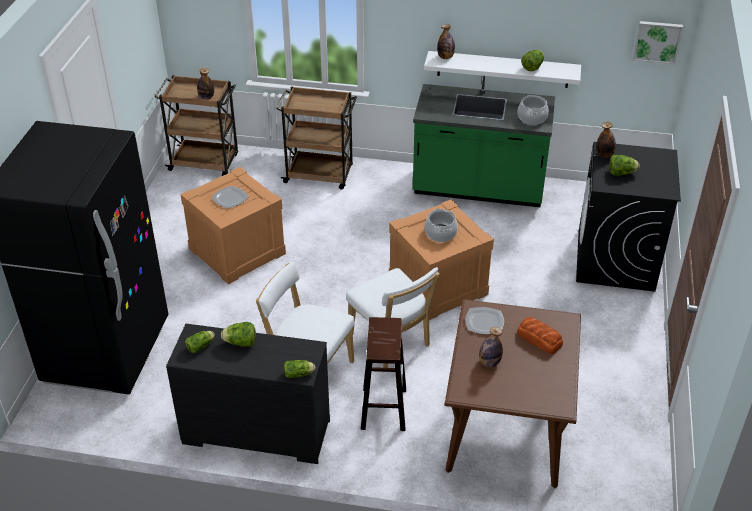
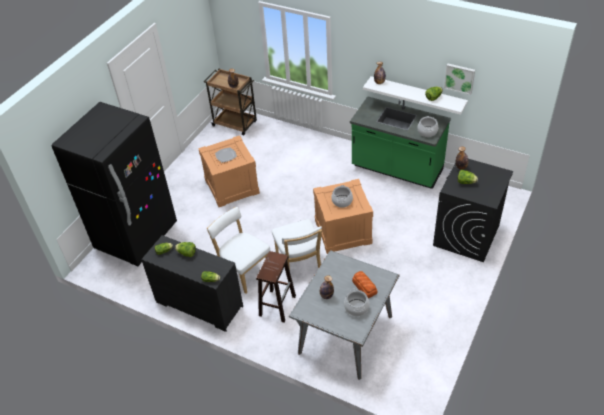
camera: 20 degrees right, 5 degrees up
brown cart [276,86,357,189] -> none
brown dining table [444,299,581,488] -> grey dining table [289,250,400,380]
plate [465,307,504,334] -> none
picture [633,21,683,64] -> picture moved to [444,64,475,95]
none -> cooking pot [344,289,370,316]

